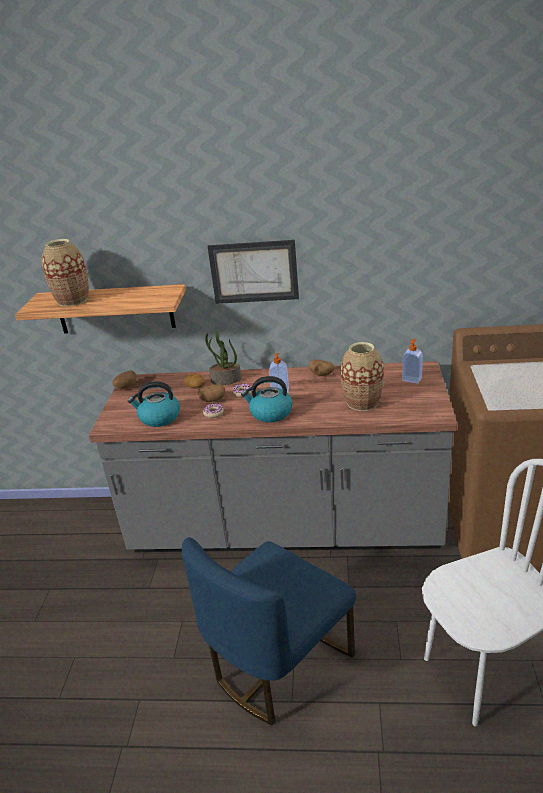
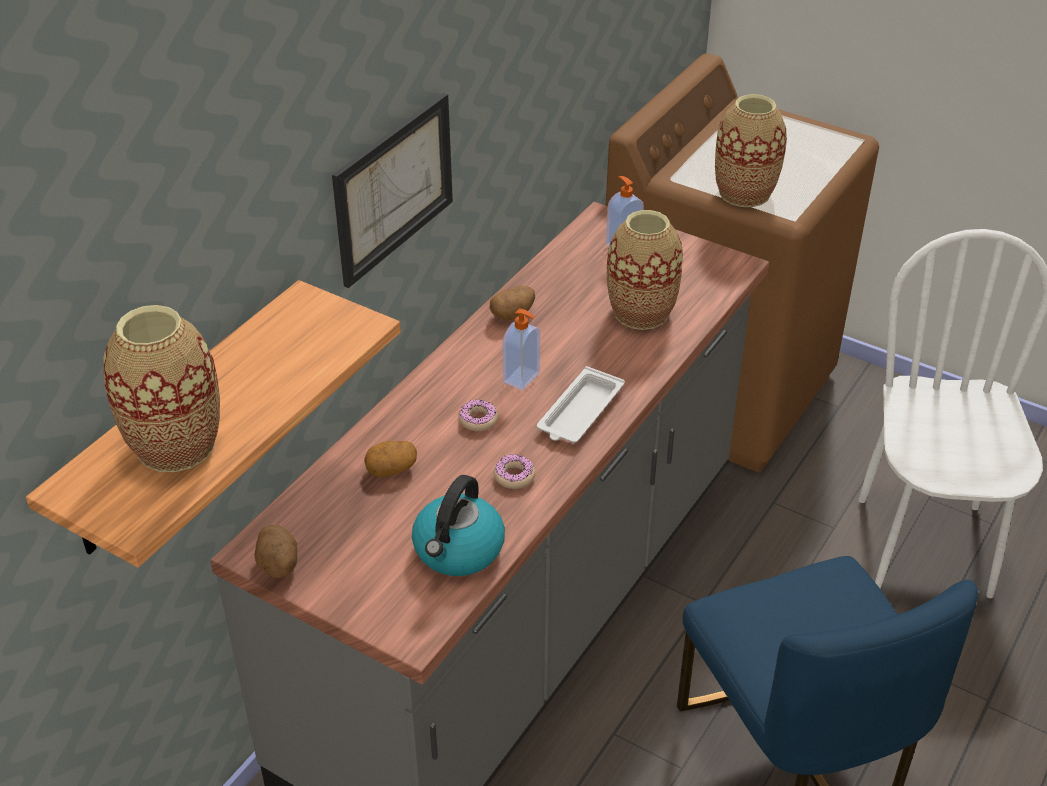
camera: 65 degrees left, 10 degrees up
potato [198,385,225,402] -> none
potted plant [205,330,241,385] -> none
kettle [241,376,293,422] -> white tray [537,366,625,443]
none -> vase [715,94,787,207]

